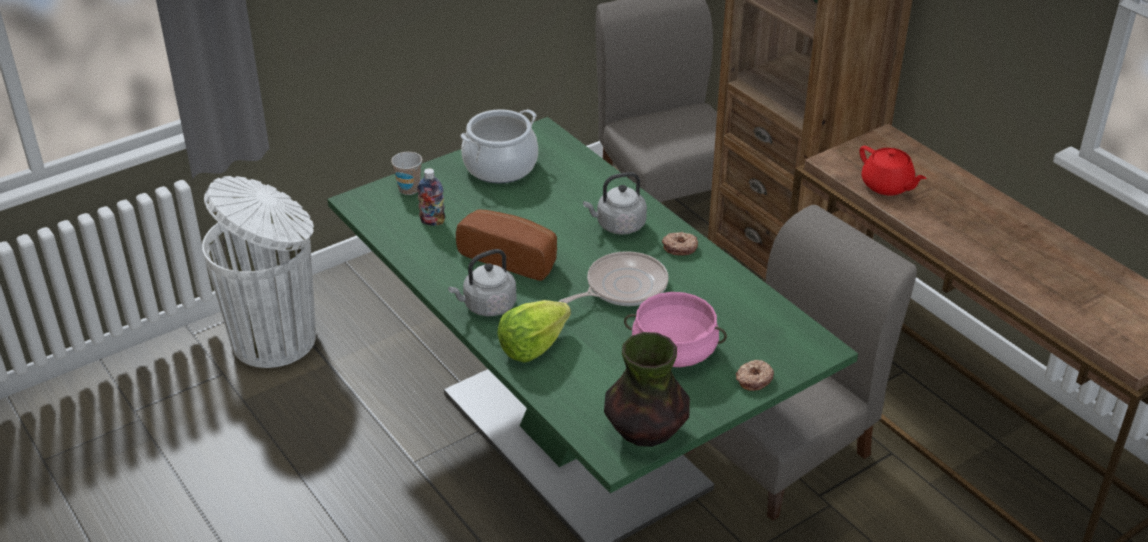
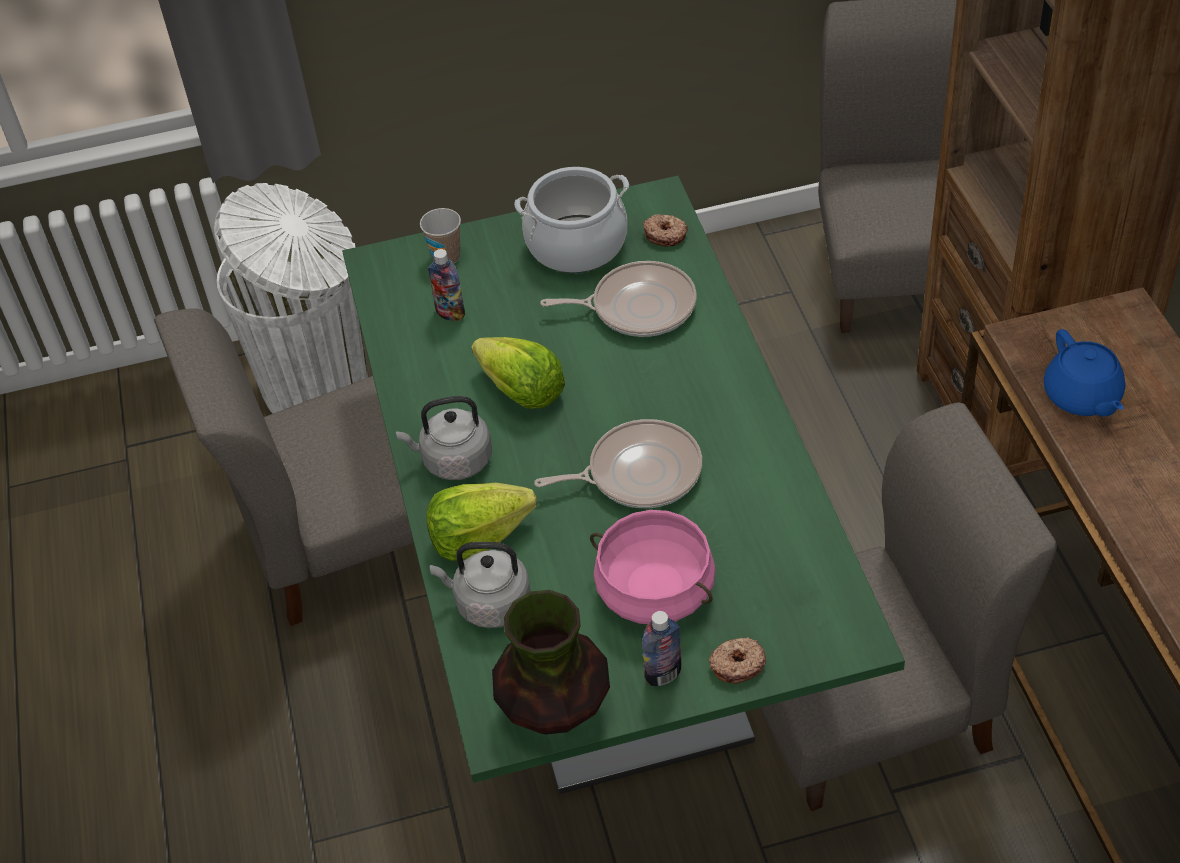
camera: 25 degrees right, 10 degrees up
bread [456,209,557,281] -> lettuce [472,337,565,409]
grey kettle [583,172,647,235] -> grey kettle moved to [430,542,531,628]
donut [662,232,698,255] -> donut moved to [643,214,688,247]
red teapot [859,146,926,195] -> blue teapot [1044,329,1125,416]
none -> grey chair [154,309,414,626]
none -> frying pan [540,261,696,337]
none -> bottle [642,611,682,686]

